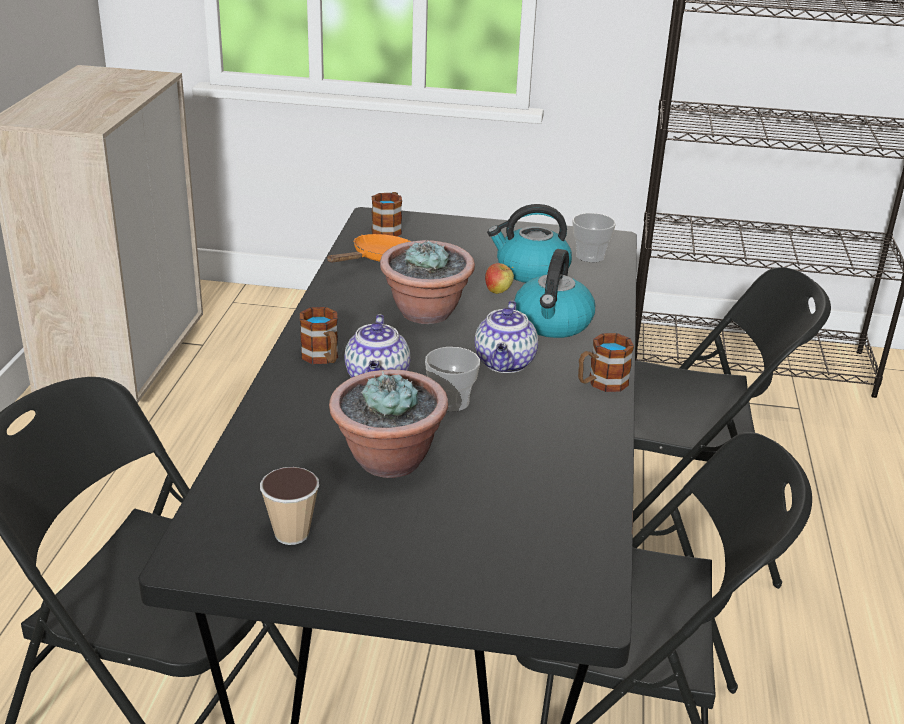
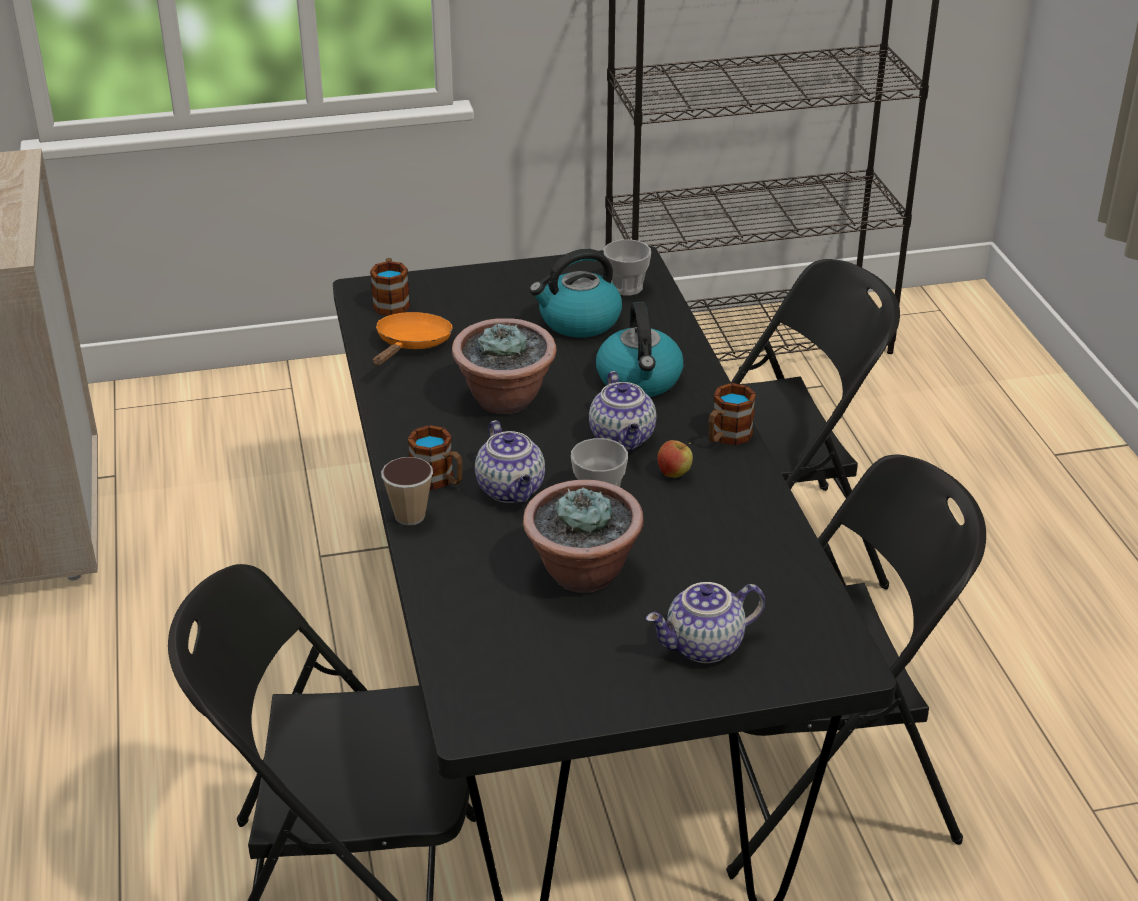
camera: 20 degrees left, 5 degrees up
cup [260,467,319,545] -> cup moved to [381,457,433,526]
apple [485,263,514,294] -> apple moved to [657,440,693,478]
none -> teapot [646,582,765,663]

